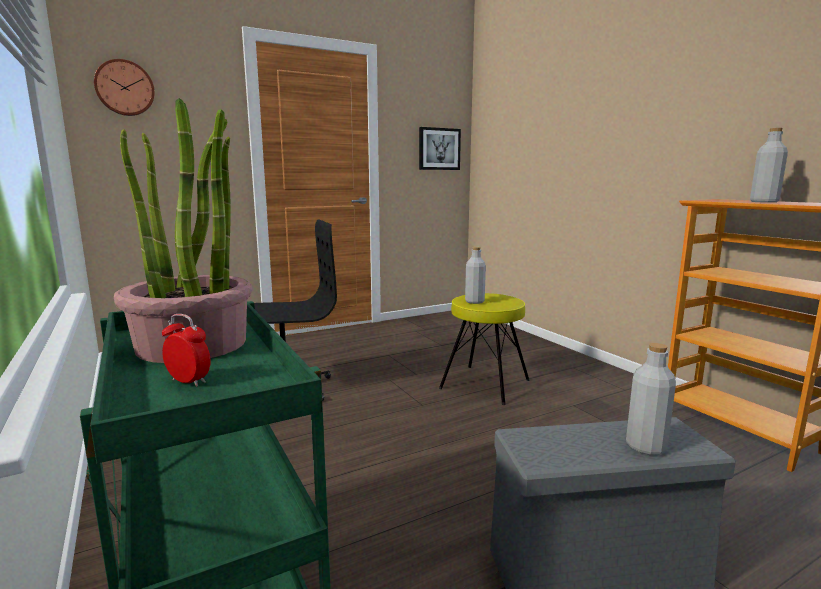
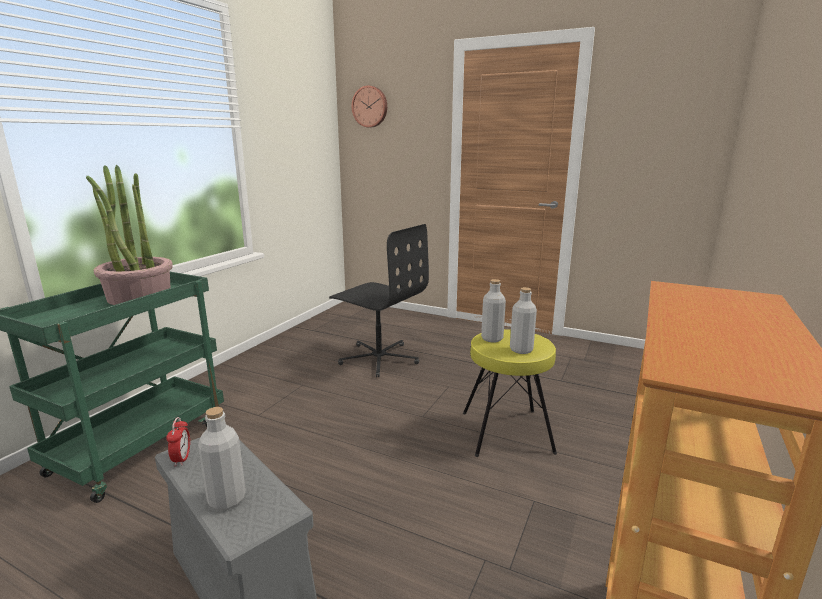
camera: 55 degrees right, 5 degrees up
alarm clock [162,314,211,387] -> alarm clock moved to [166,417,190,466]
picture [419,127,461,170] -> none
grey bottle [750,128,788,203] -> grey bottle moved to [510,287,537,354]

